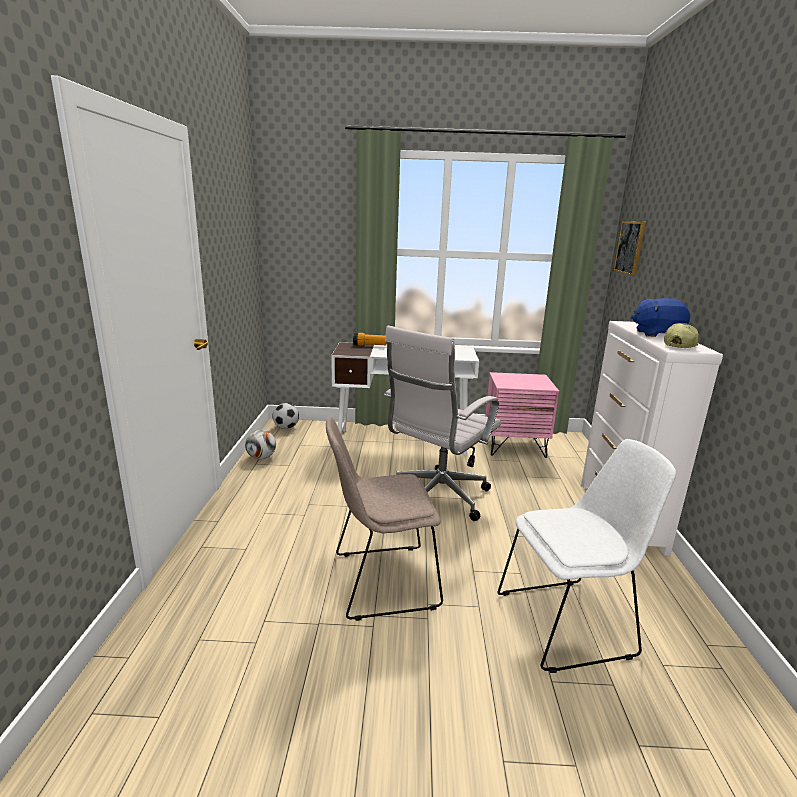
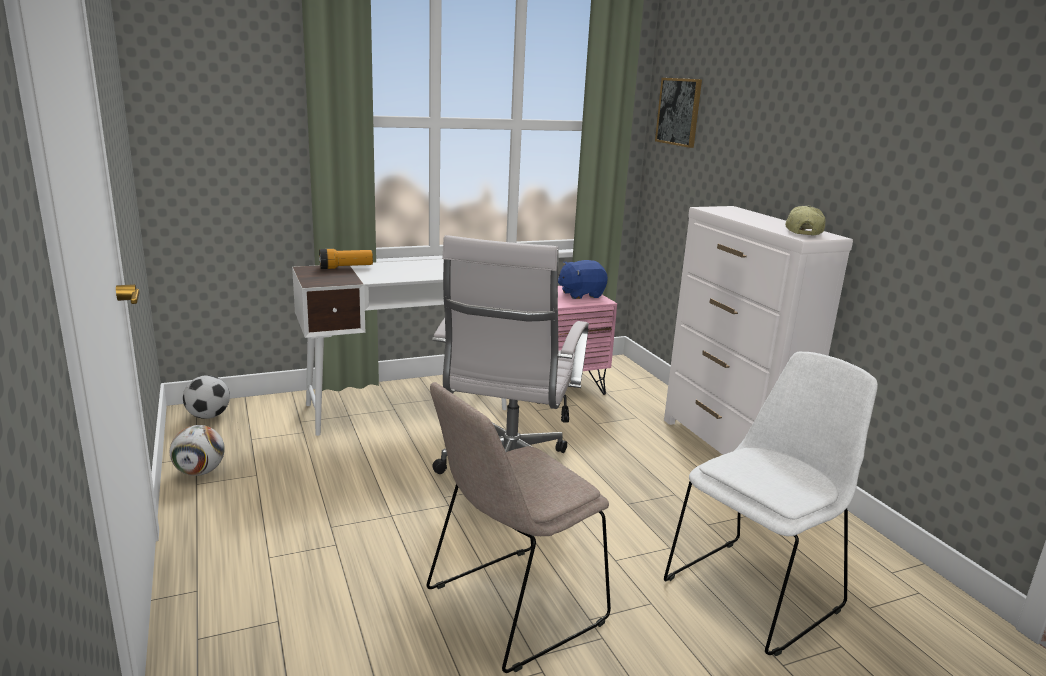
camera: 25 degrees left, 0 degrees up
blue plush toy [631,298,690,337] -> blue plush toy moved to [558,260,608,299]

